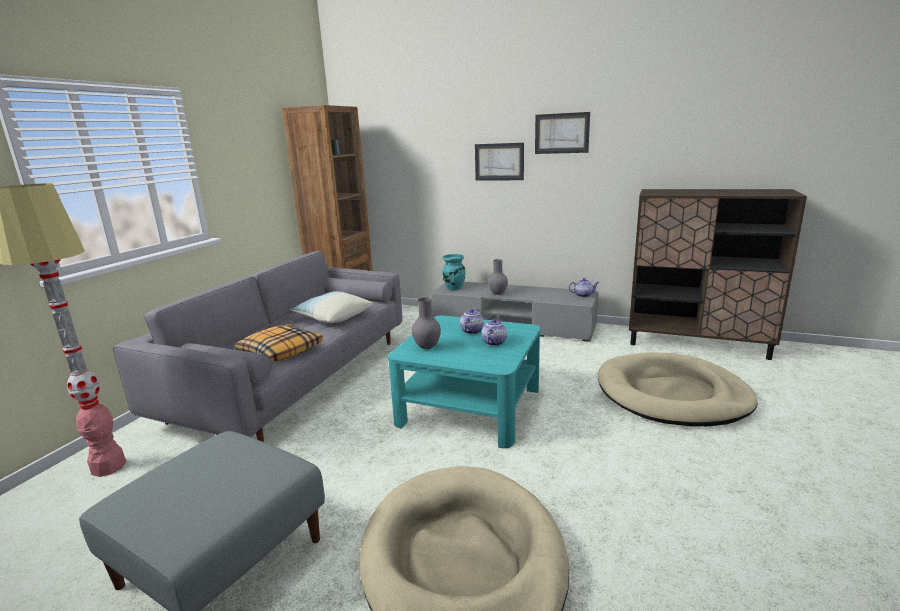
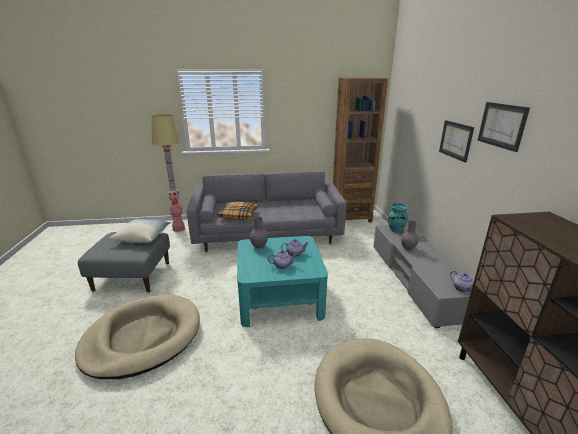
camera: 60 degrees right, 5 degrees up
pillow [290,291,374,323] -> pillow moved to [109,219,171,243]

